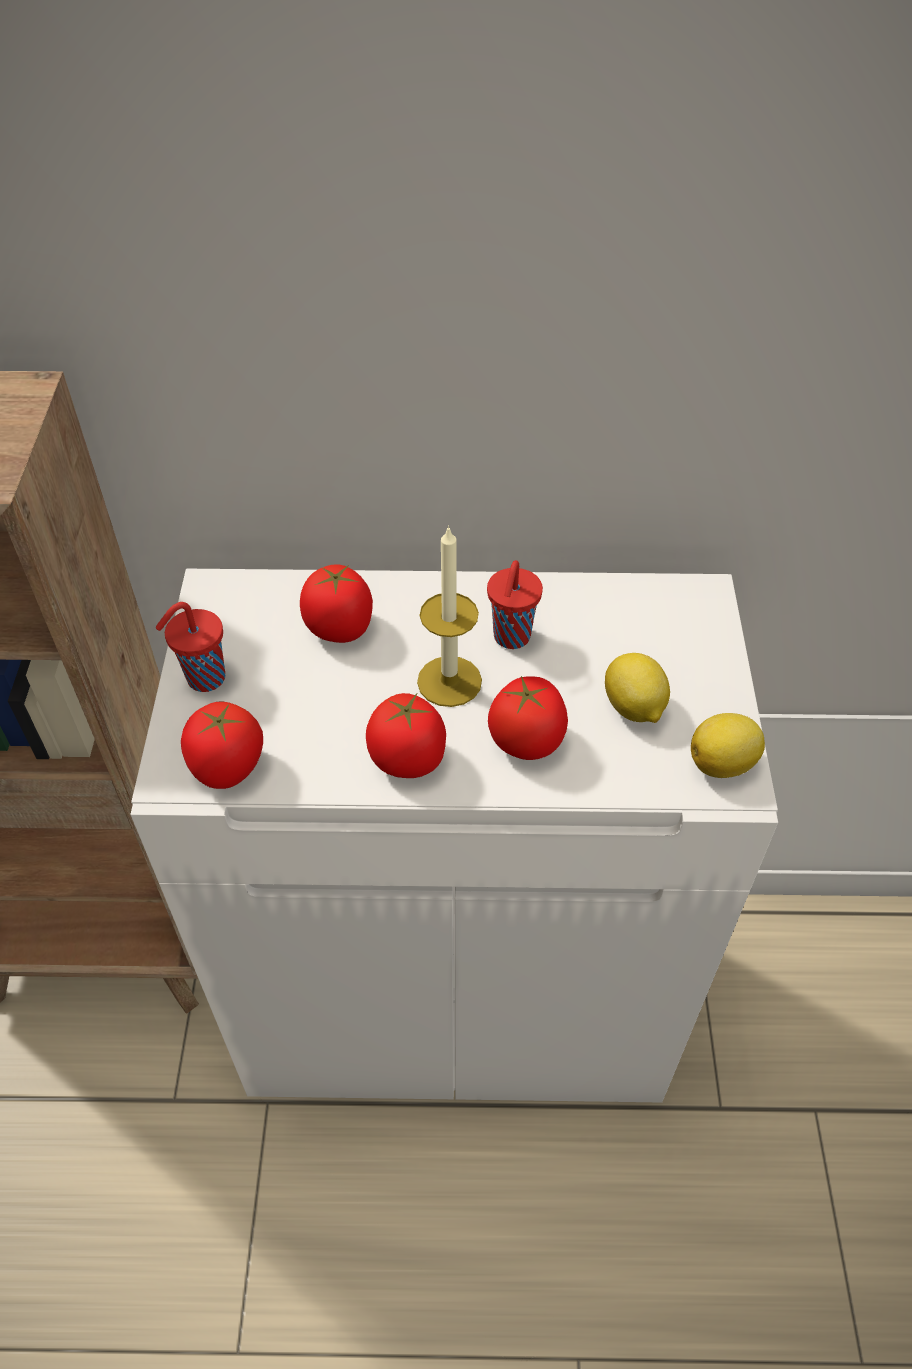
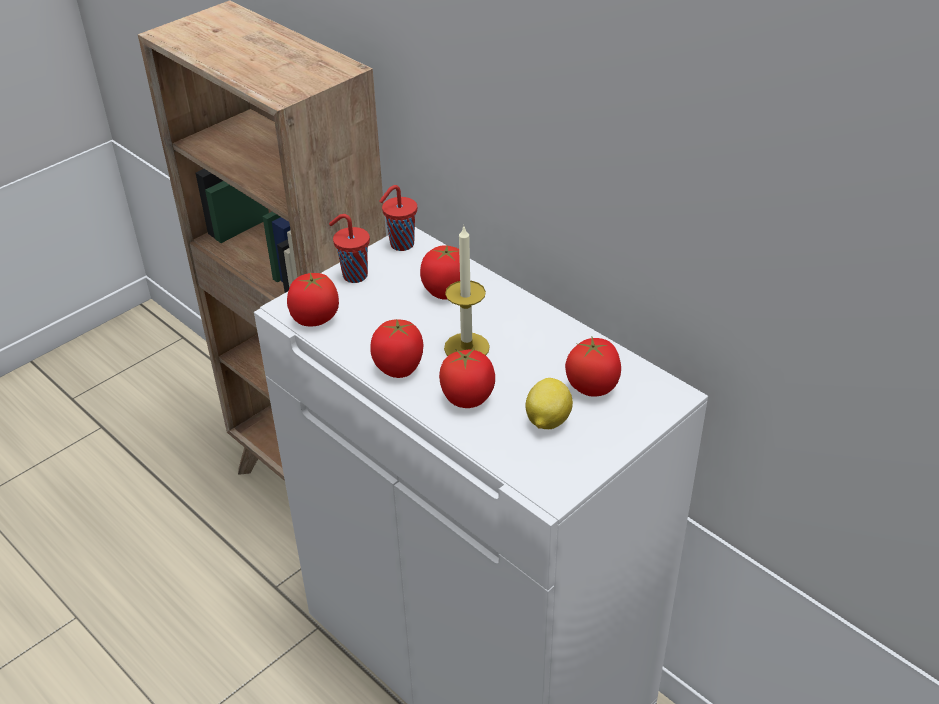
camera: 45 degrees right, 10 degrees down
red cup [487,560,543,649] -> red cup moved to [379,185,417,251]
lemon [691,713,765,778] -> none
none -> tomato [565,337,621,397]

